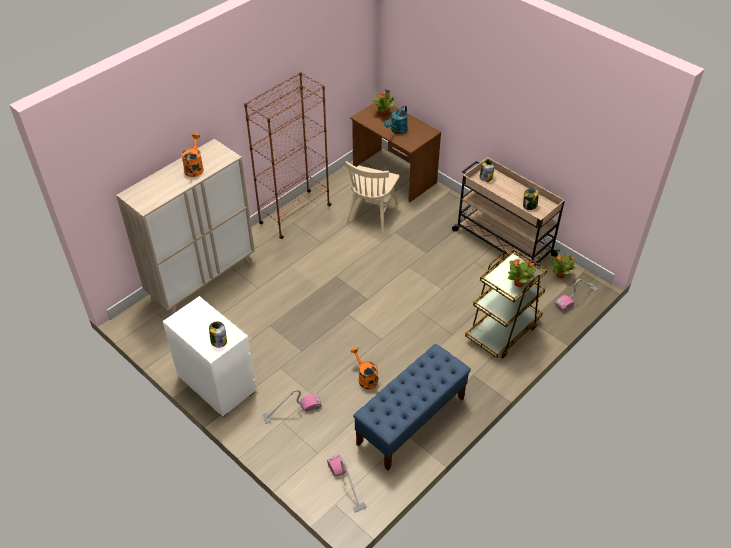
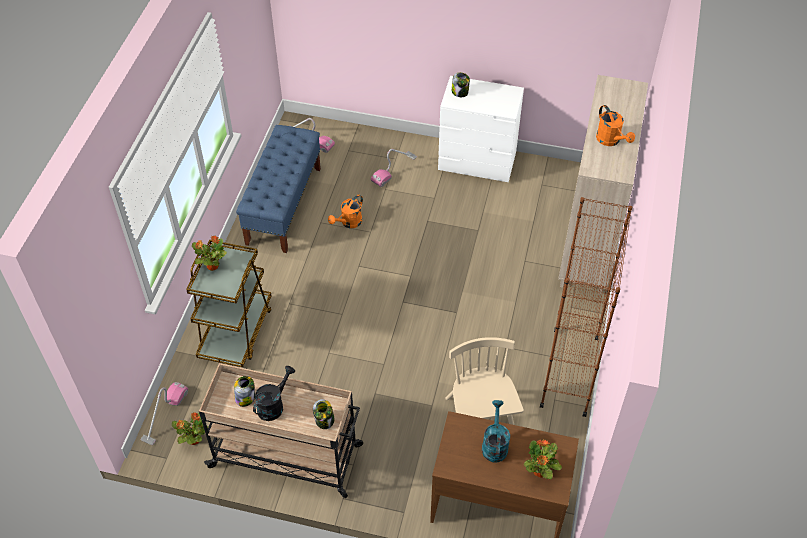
camera: 150 degrees right, 5 degrees up
orange watering can [351,347,378,389] -> orange watering can turned 105 degrees clockwise [328,195,363,228]
none -> black watering can [253,366,295,421]

